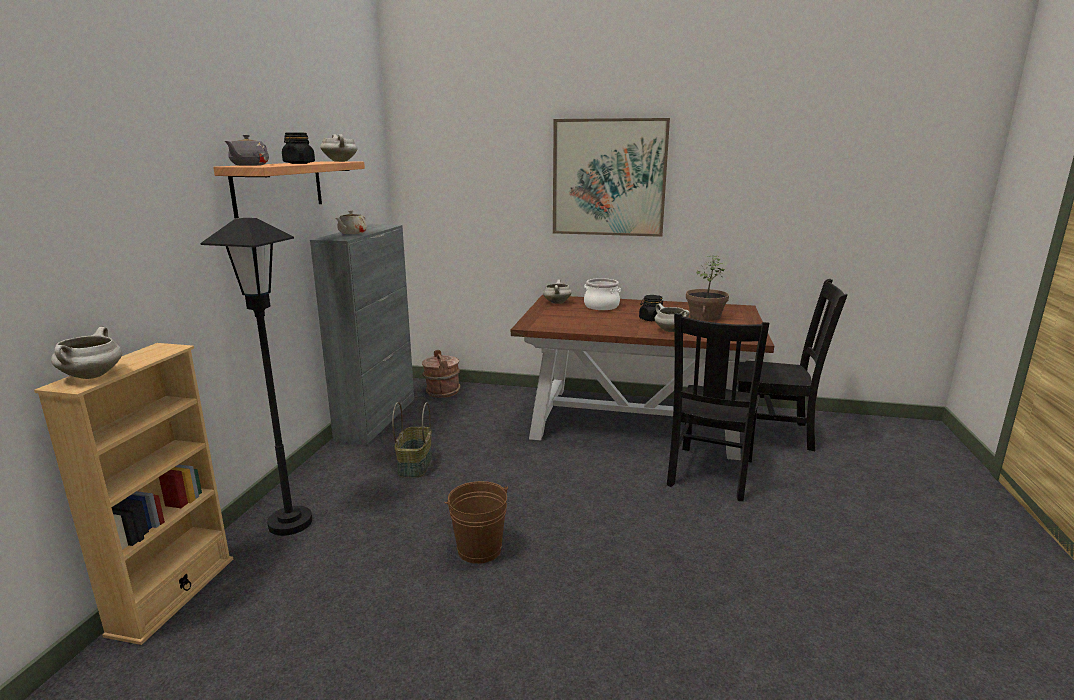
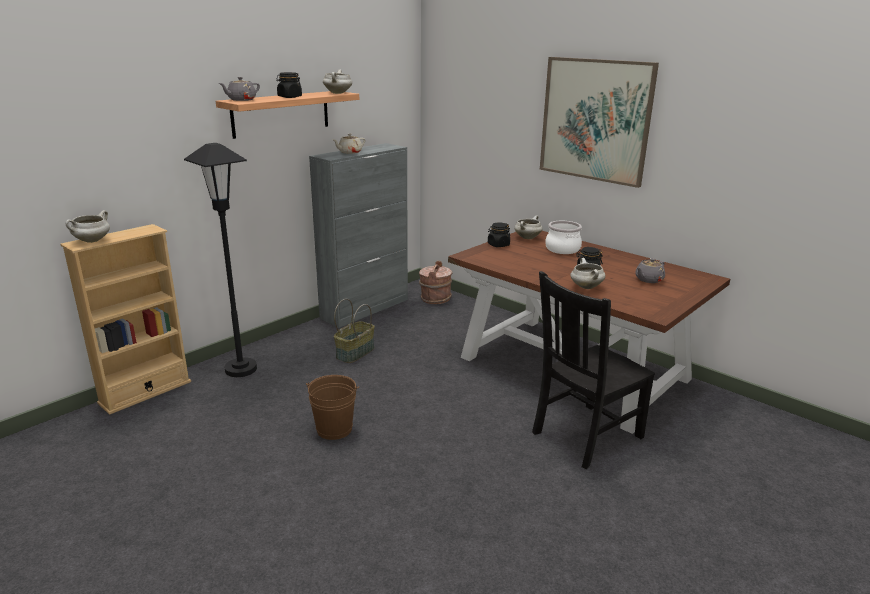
camera: 30 degrees right, 5 degrees up
potted plant [686,256,729,321] -> grey teapot [635,258,665,283]
black chair [737,279,848,451] -> none
none -> black jar [488,222,510,247]

